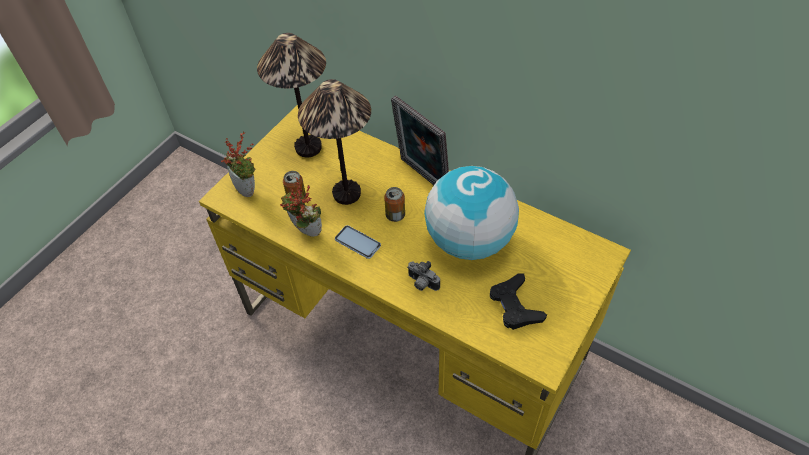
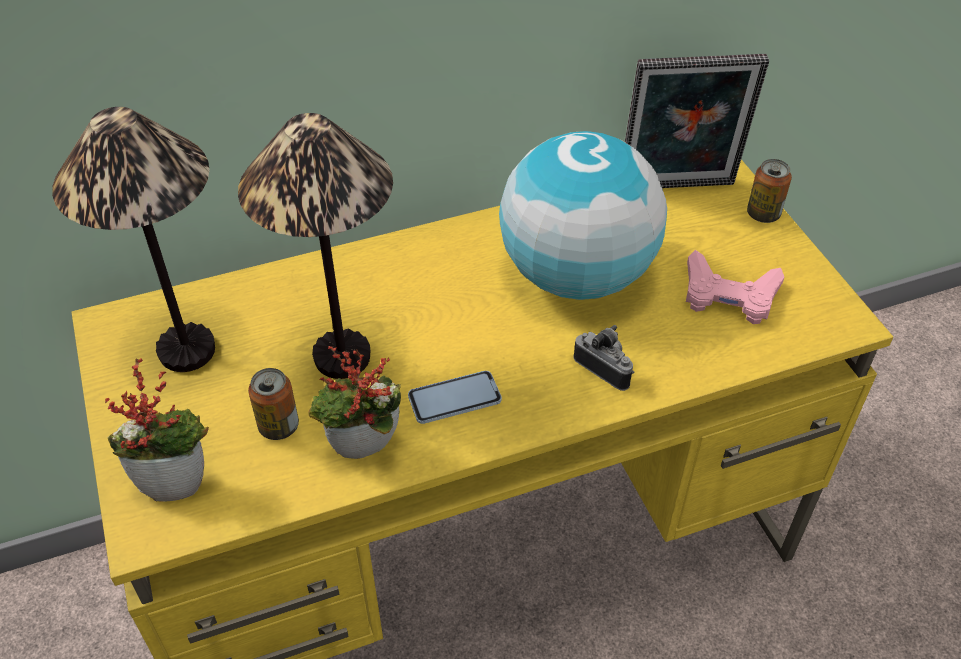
camera: 55 degrees left, 5 degrees down
can [384,187,405,222] -> can moved to [747,159,792,223]
picture frame [391,95,449,185] -> picture frame moved to [625,54,769,188]
camera [407,261,440,291] -> camera turned 120 degrees counterclockwise [573,325,634,391]
black game controller [490,273,547,330] -> pink game controller [686,250,784,324]

